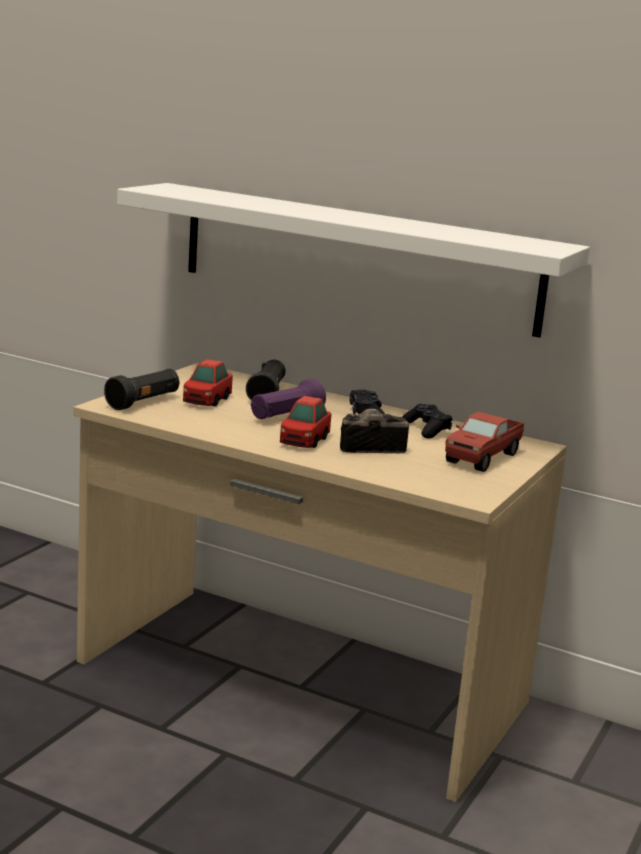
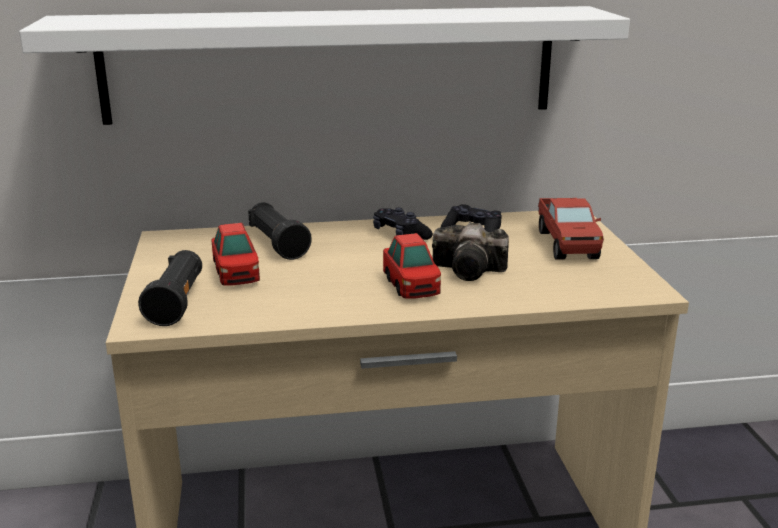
camera: 35 degrees left, 5 degrees up
purple flashlight [251,379,326,419] -> none
camera [340,409,409,453] -> camera turned 120 degrees counterclockwise [432,222,509,281]

